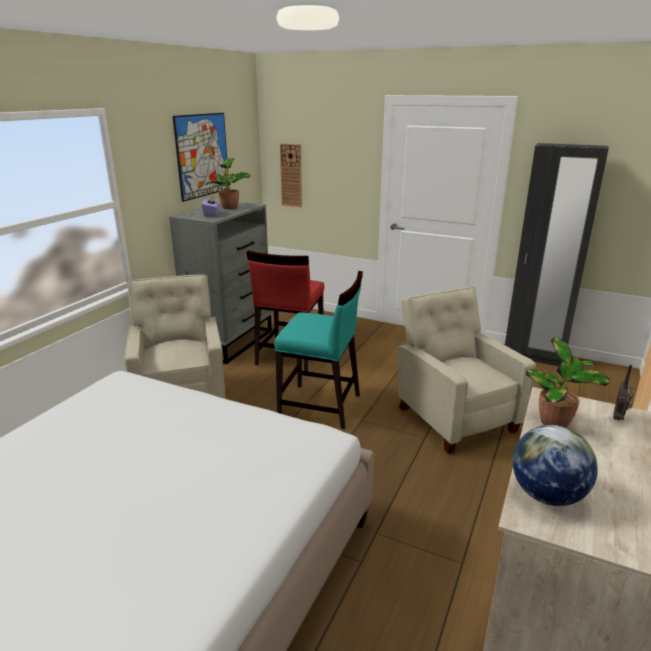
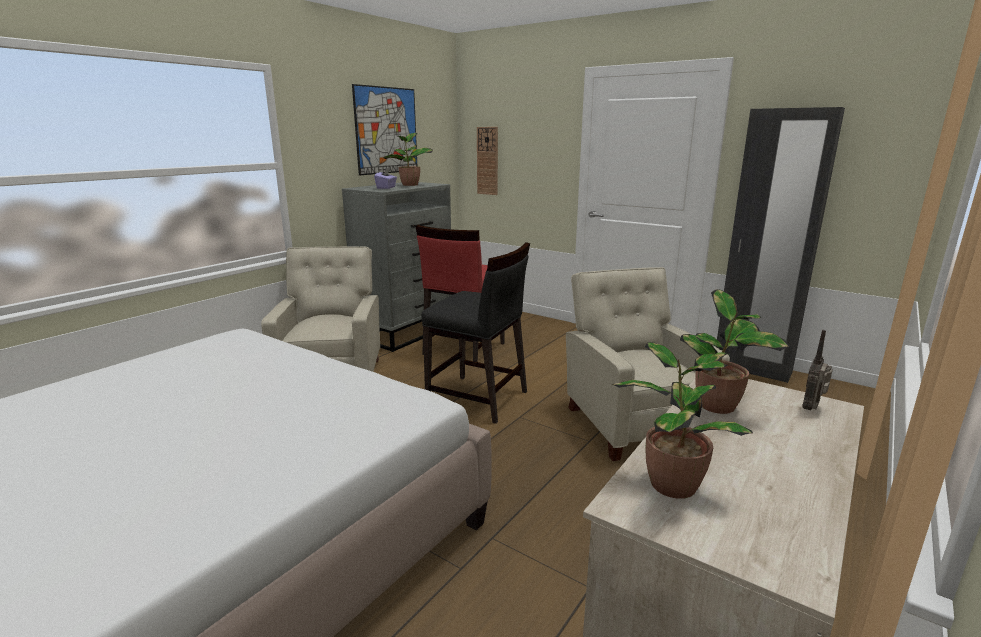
camera: 10 degrees right, 5 degrees down
turquoise chair [274,271,363,429] -> black chair [421,242,530,424]
globe [513,425,598,506] -> potted plant [612,342,753,499]

